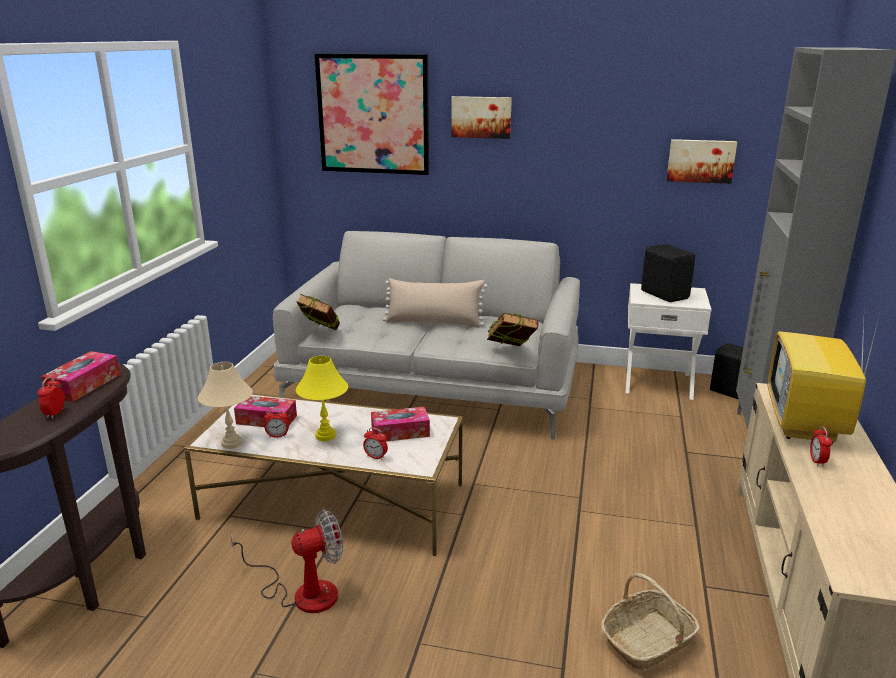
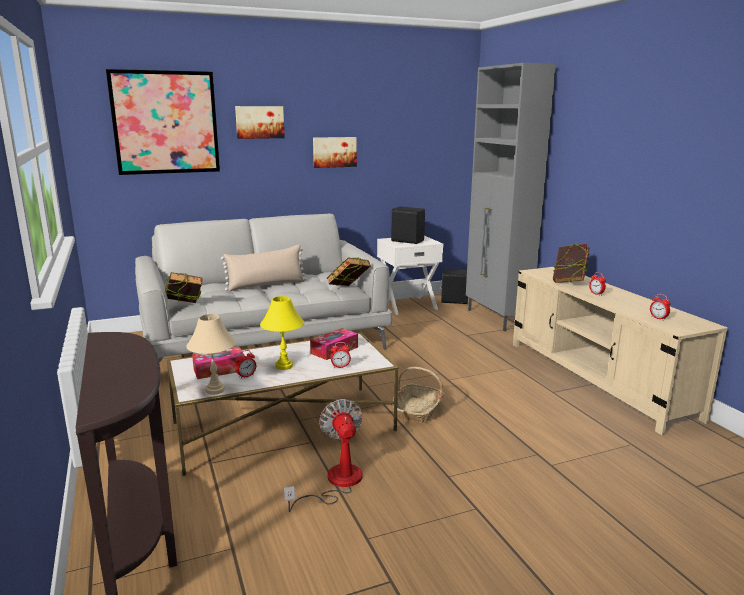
camera: 35 degrees left, 5 degrees down
alarm clock [38,377,64,419] -> alarm clock moved to [650,294,671,320]
tissue box [41,351,120,402] -> none
fan [230,509,343,613] -> fan turned 45 degrees counterclockwise [284,399,363,512]
basket [600,573,700,670] -> basket moved to [393,367,444,423]
picture [667,139,737,184] -> picture moved to [313,137,357,168]
television [767,318,879,444] -> book [553,243,589,283]

